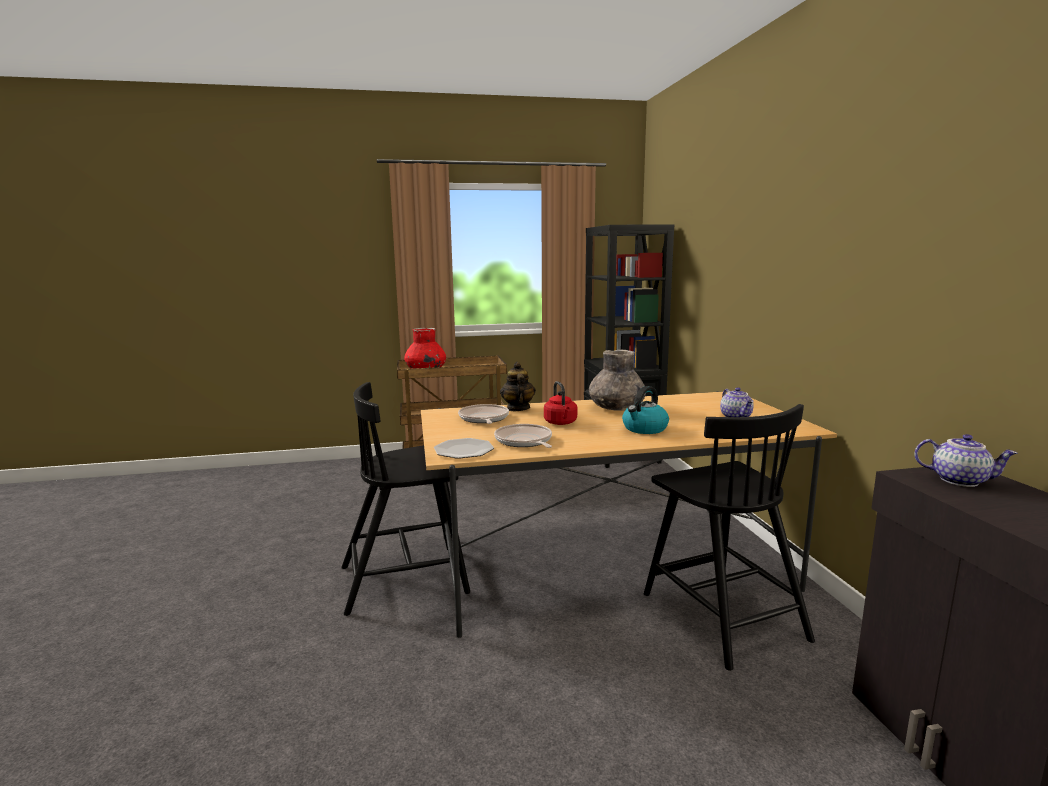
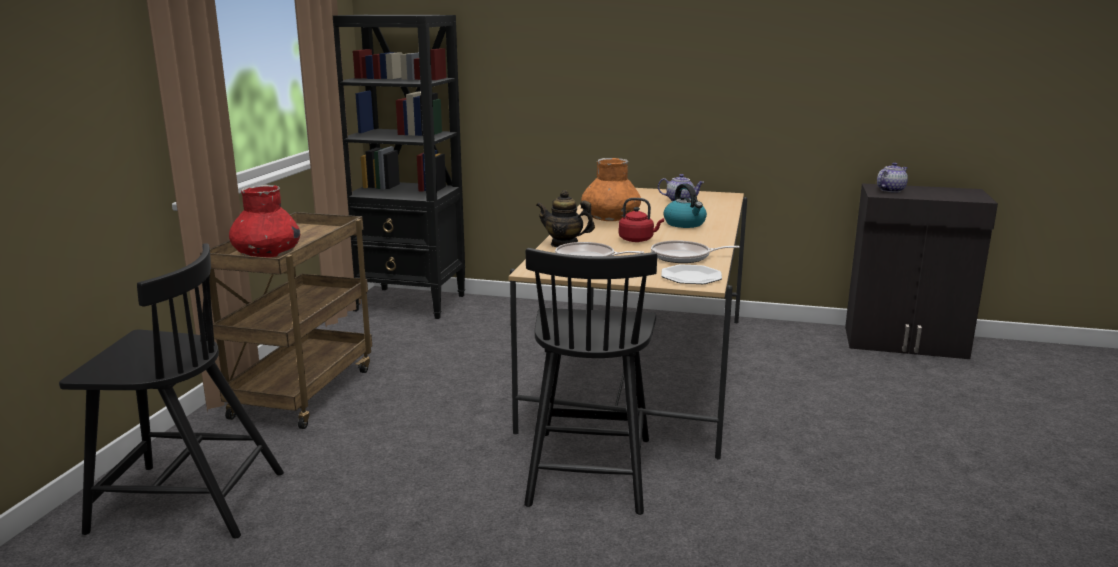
camera: 65 degrees left, 5 degrees up
grey vase [589,350,646,411] -> orange vase [581,158,641,221]
black chair [644,404,815,671] -> black chair moved to [59,244,284,539]

